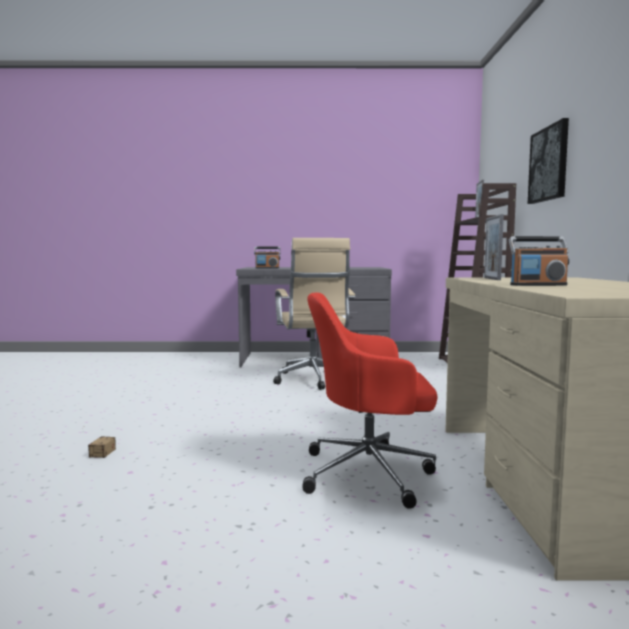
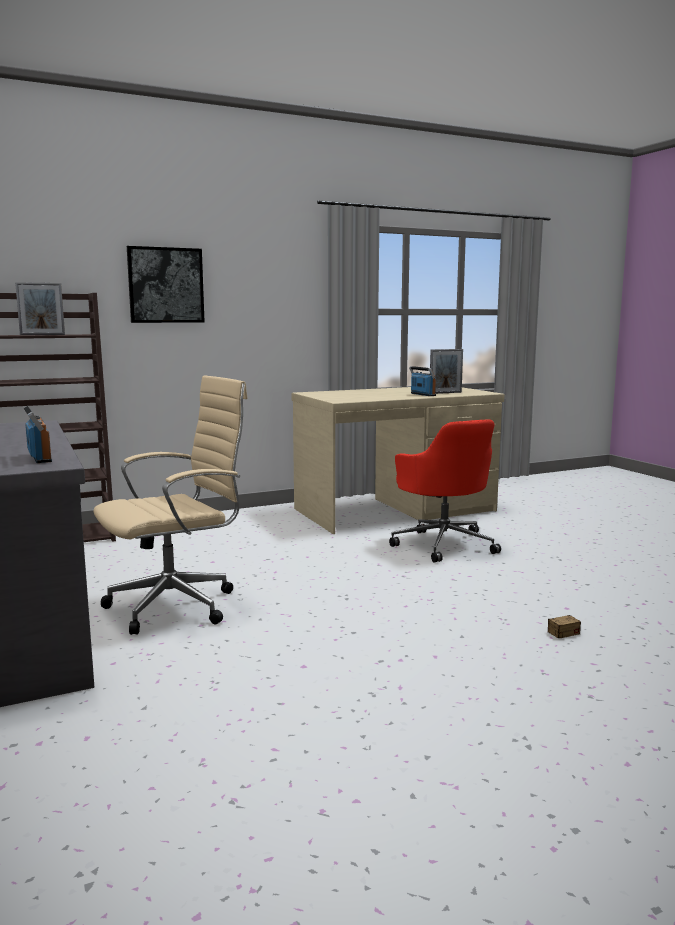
camera: 115 degrees left, 5 degrees up
picture frame [484,214,504,280] -> picture frame moved to [430,349,463,394]

